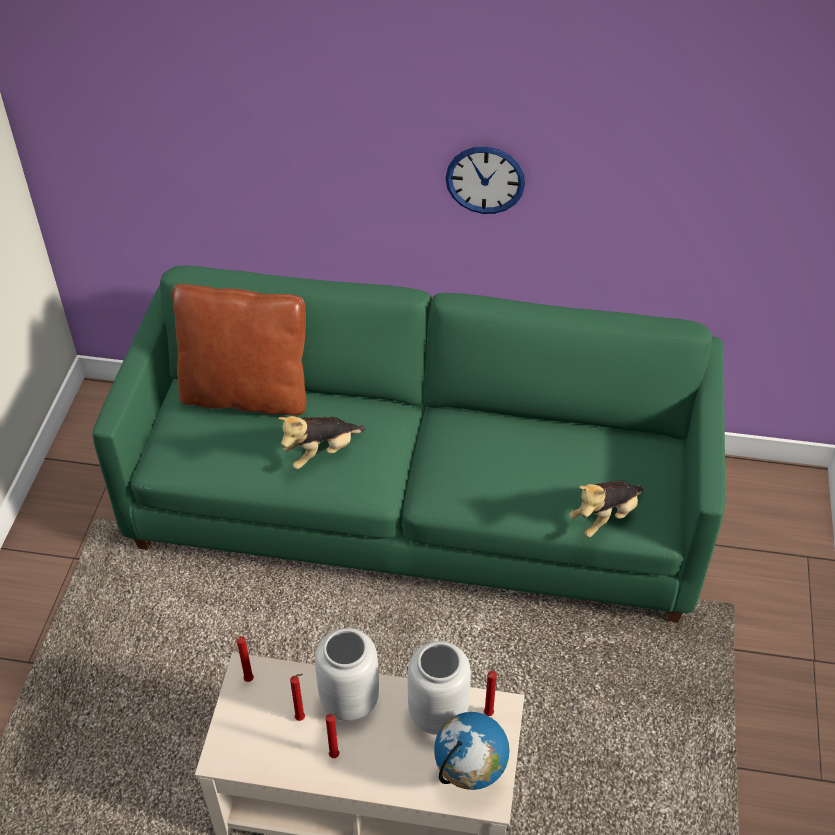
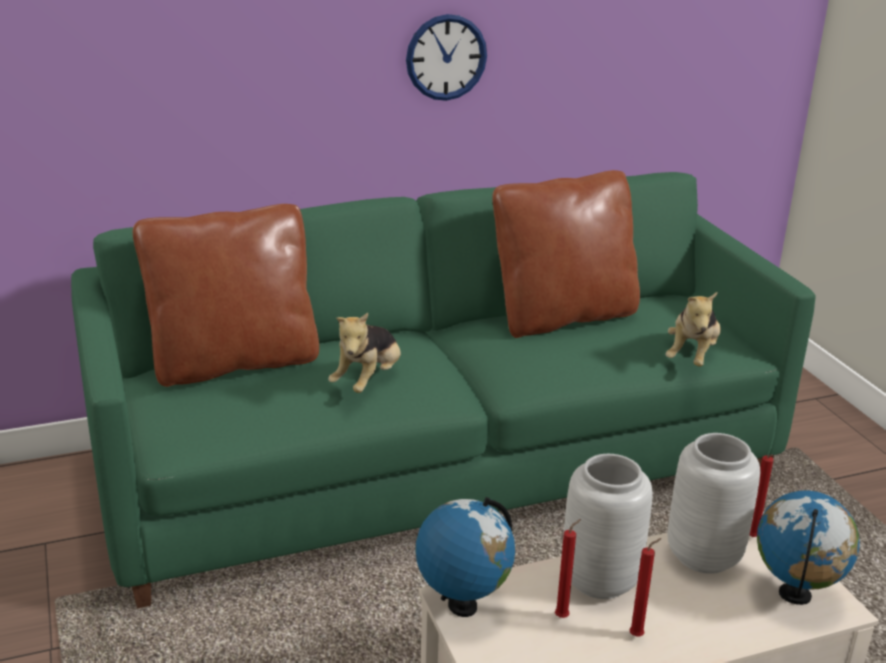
camera: 30 degrees left, 20 degrees down
red candle [231,636,254,682] -> globe [415,497,515,617]
none -> brown pillow [492,170,640,338]

